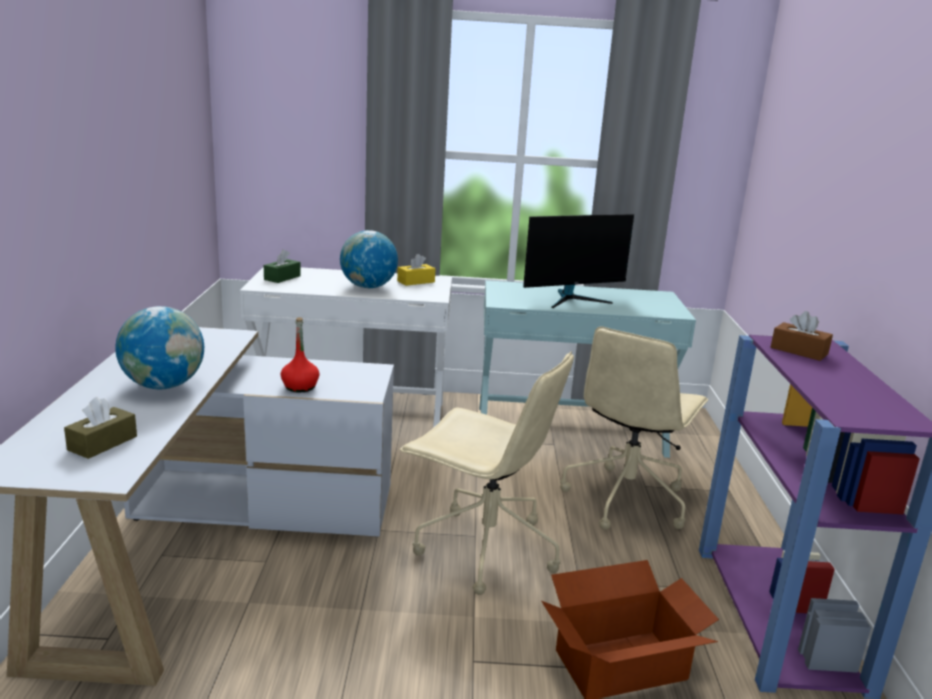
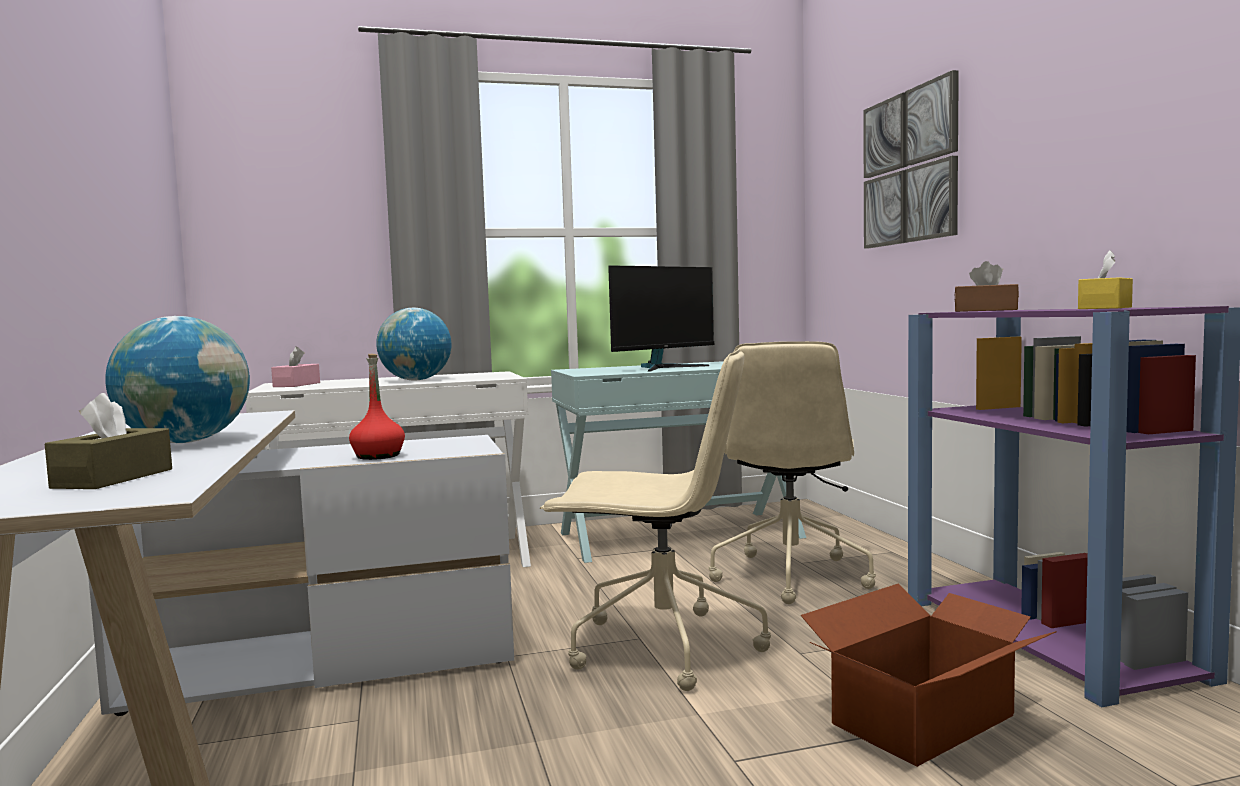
camera: 15 degrees left, 15 degrees down
green tissue box [264,249,301,283] -> pink tissue box [271,346,320,387]
yellow tissue box [397,254,436,286] -> yellow tissue box moved to [1078,250,1133,309]
none -> picture [863,70,959,248]

